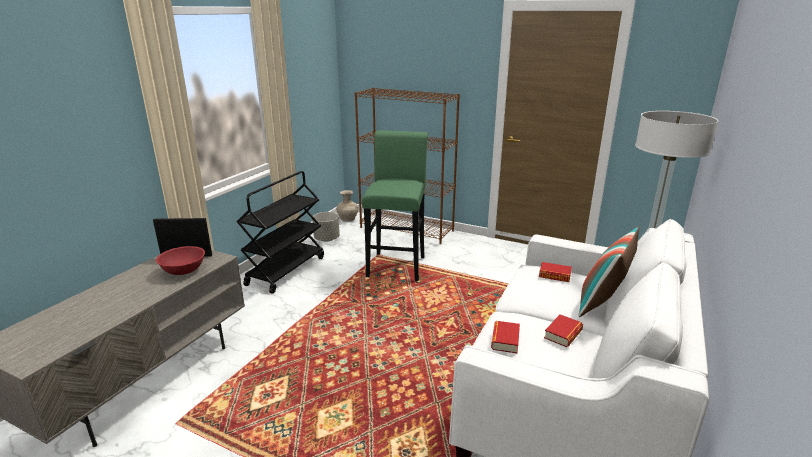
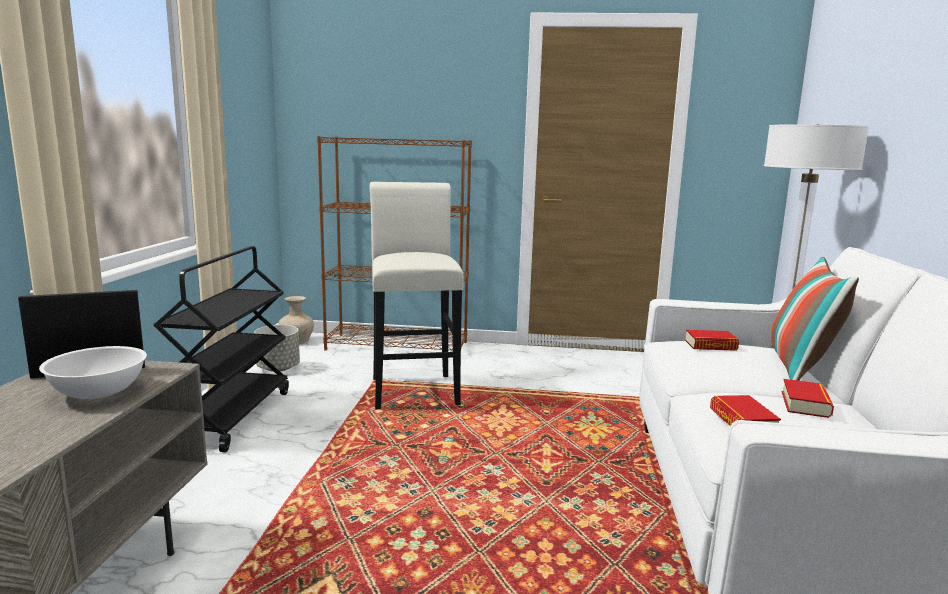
camera: 20 degrees left, 10 degrees down
red bowl [156,246,205,275] -> white bowl [39,346,147,399]
green stool [362,130,428,281] -> white stool [369,182,464,409]

